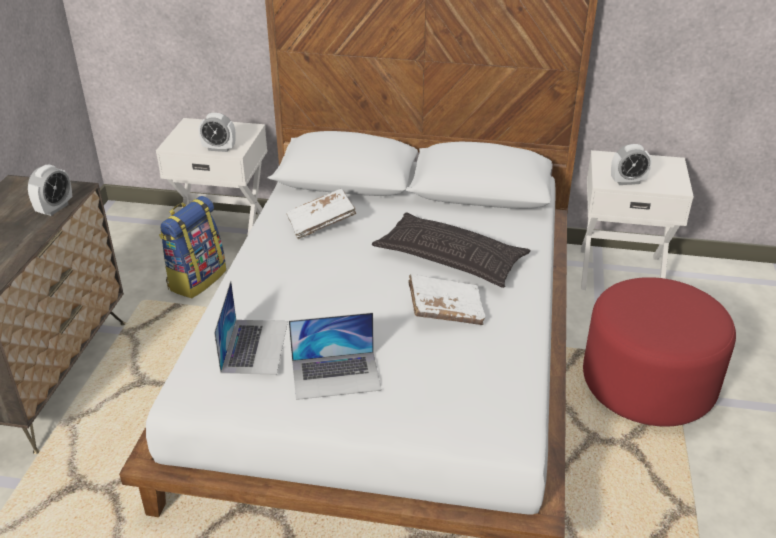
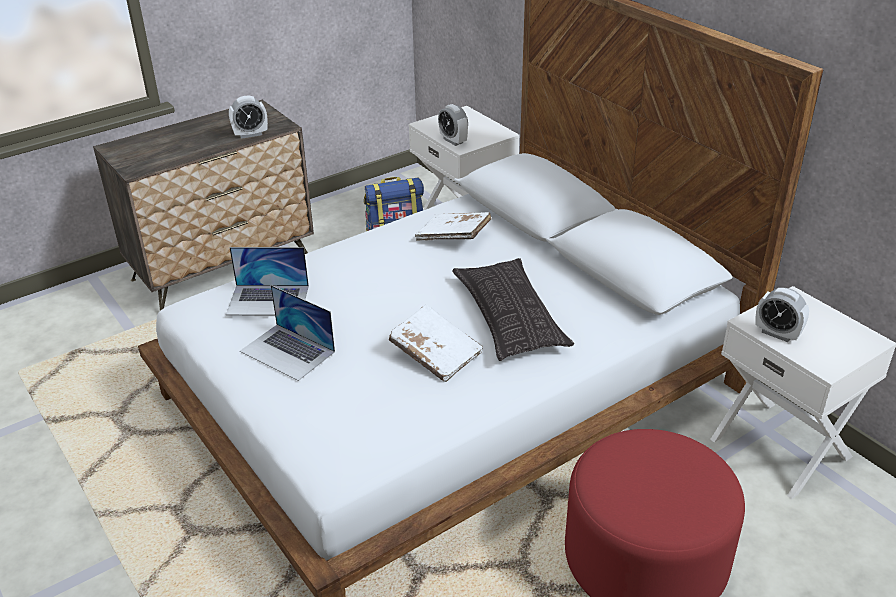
camera: 45 degrees right, 0 degrees up
laptop [214,281,288,375] -> laptop turned 45 degrees clockwise [226,247,309,315]

